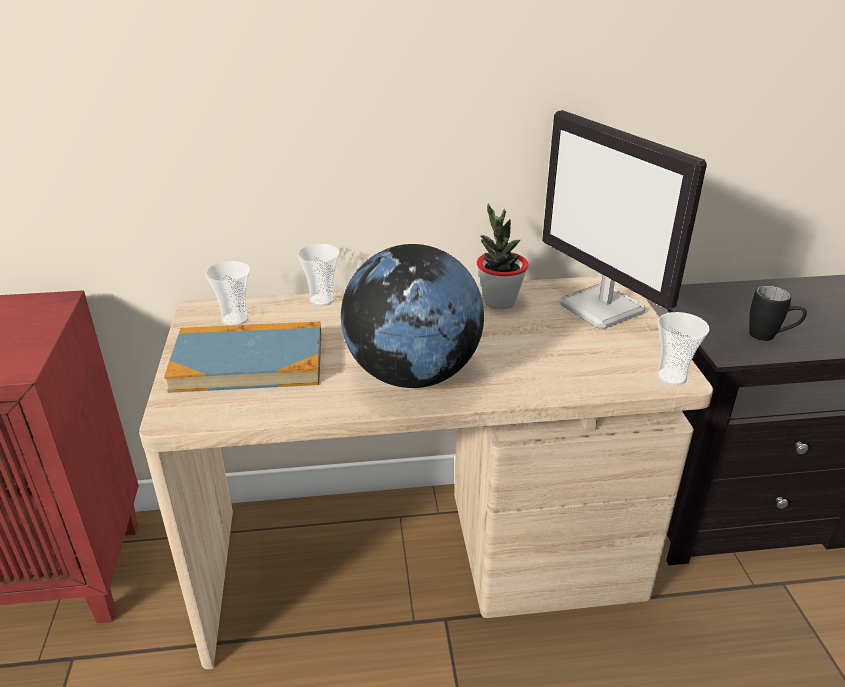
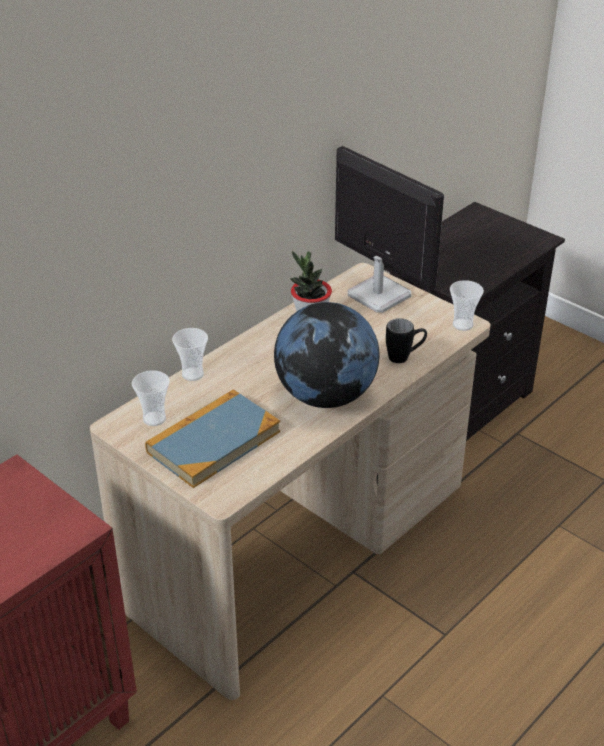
camera: 40 degrees left, 5 degrees up
monitor [542,110,707,329] -> monitor turned 150 degrees counterclockwise [335,146,444,313]
black mug [749,286,807,341] -> black mug moved to [386,318,427,363]

